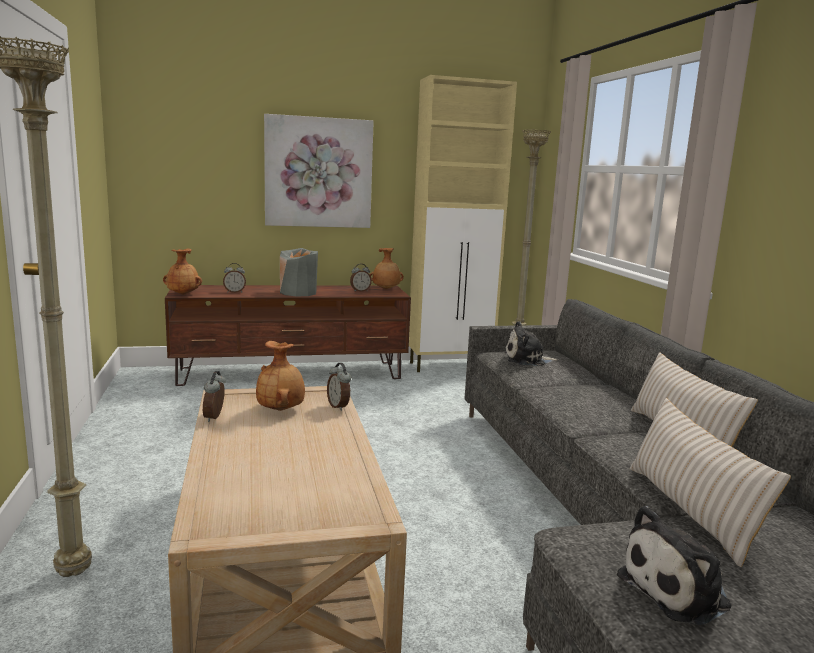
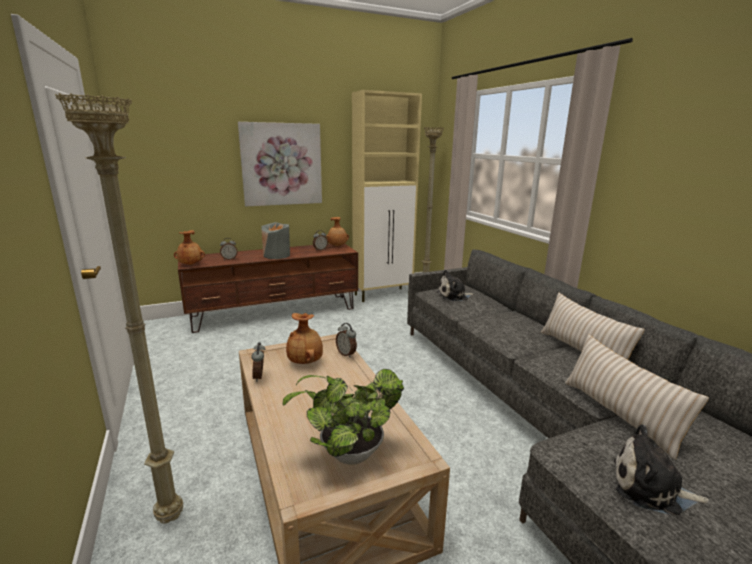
camera: 10 degrees left, 5 degrees up
plush toy [617,506,732,625] -> plush toy turned 60 degrees clockwise [614,425,709,516]
none -> potted plant [282,369,404,465]

